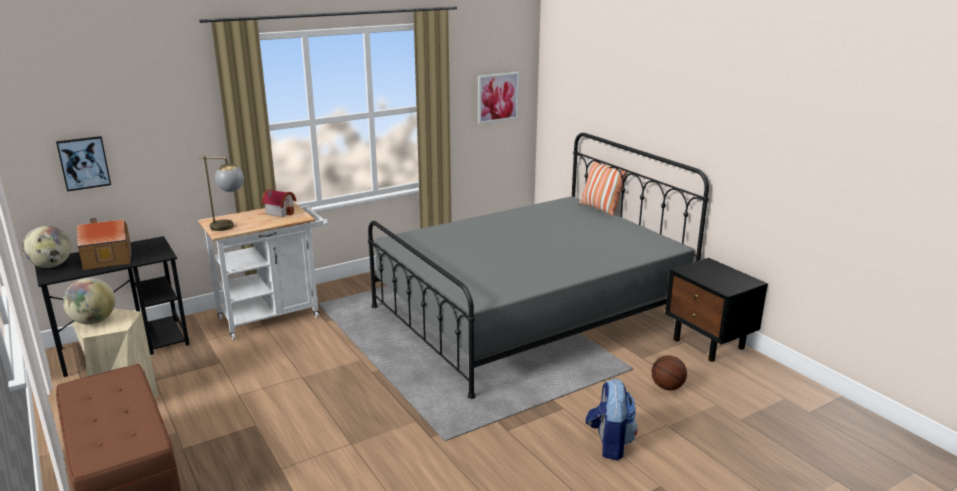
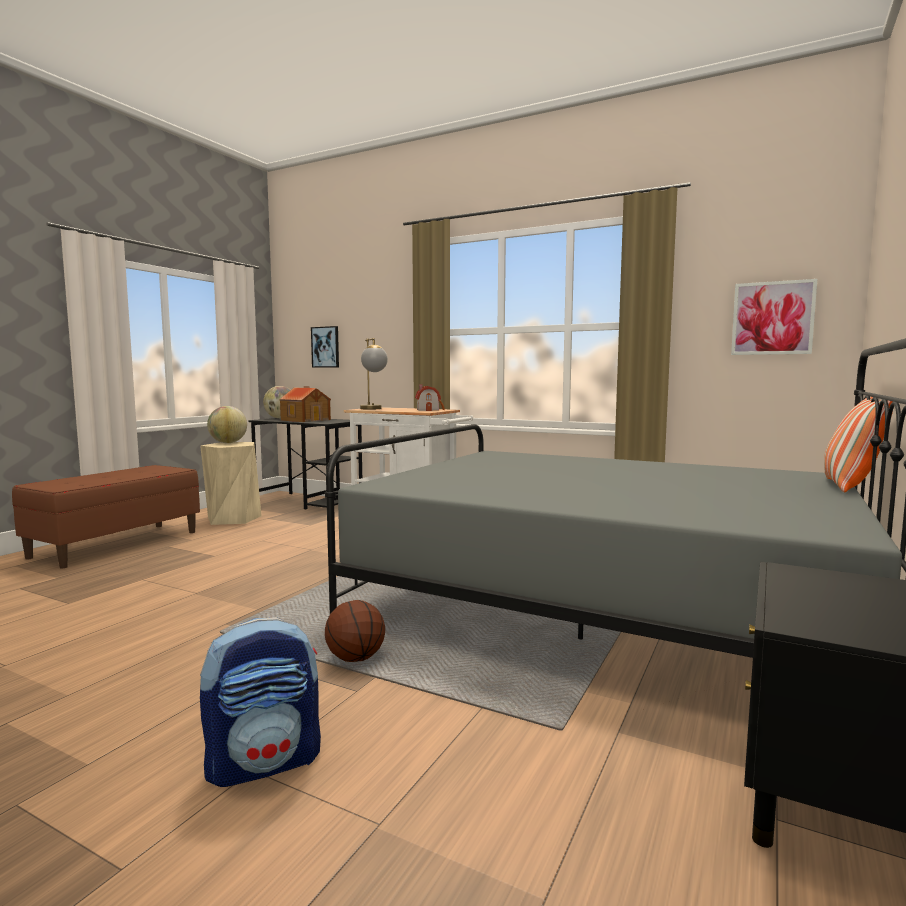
camera: 60 degrees right, 15 degrees down
basketball [651,355,687,390] -> basketball moved to [325,600,385,662]

